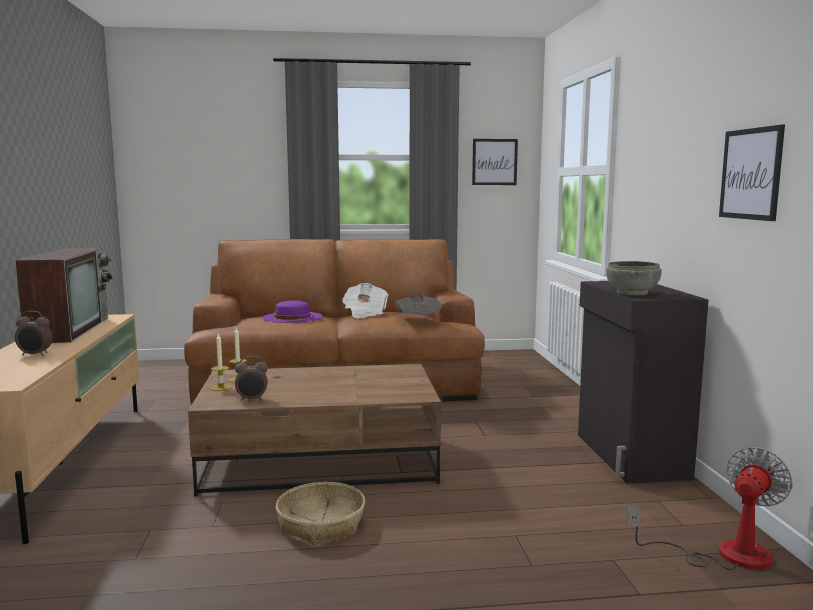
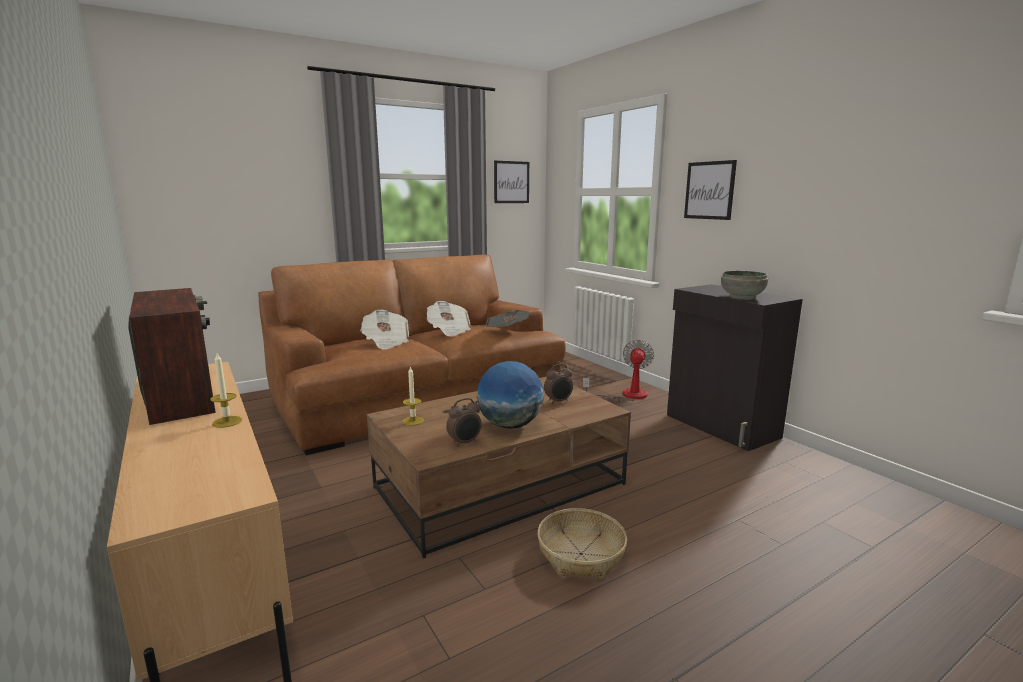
camera: 25 degrees left, 5 degrees up
alarm clock [15,311,53,356] -> alarm clock moved to [544,364,573,404]
candle [210,333,232,391] -> candle moved to [210,353,242,428]
purple hat [263,300,322,323] -> newspaper [360,310,409,349]
fan [627,447,793,570] -> fan moved to [583,340,654,402]
picture [719,125,785,221] -> picture moved to [684,160,737,220]
none -> globe [477,361,544,429]

